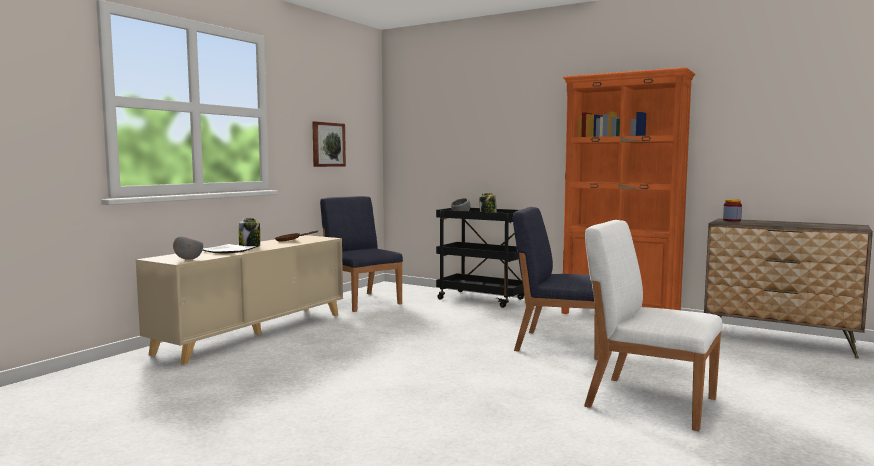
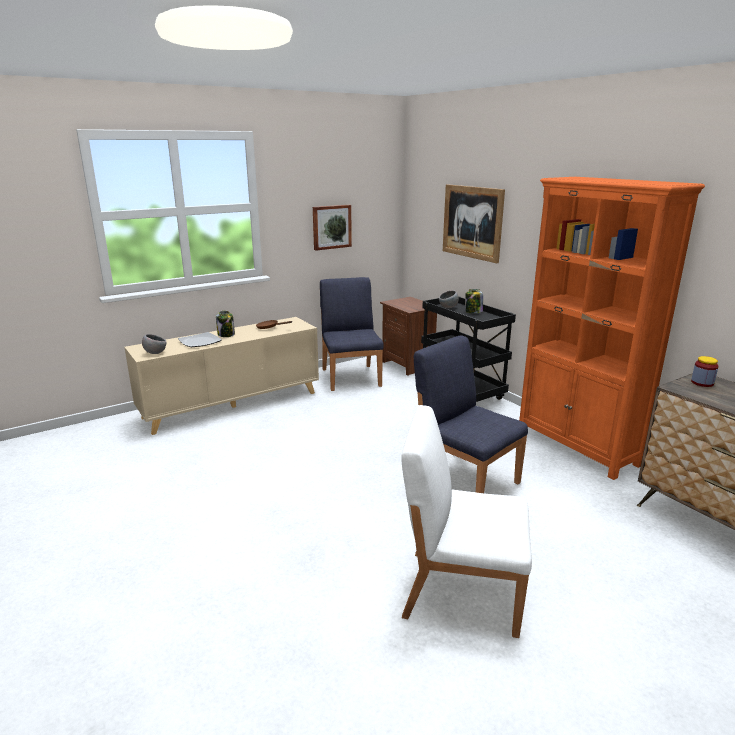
camera: 25 degrees right, 15 degrees up
white chair [584,220,723,431] -> white chair turned 45 degrees counterclockwise [401,405,532,638]
none -> brown nightstand [380,297,437,376]
none -> picture [443,184,505,263]

